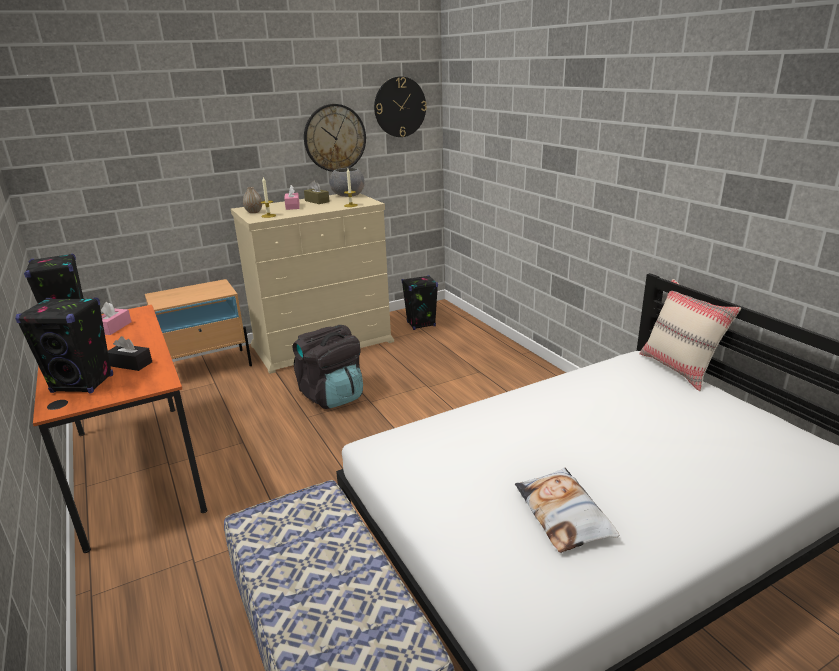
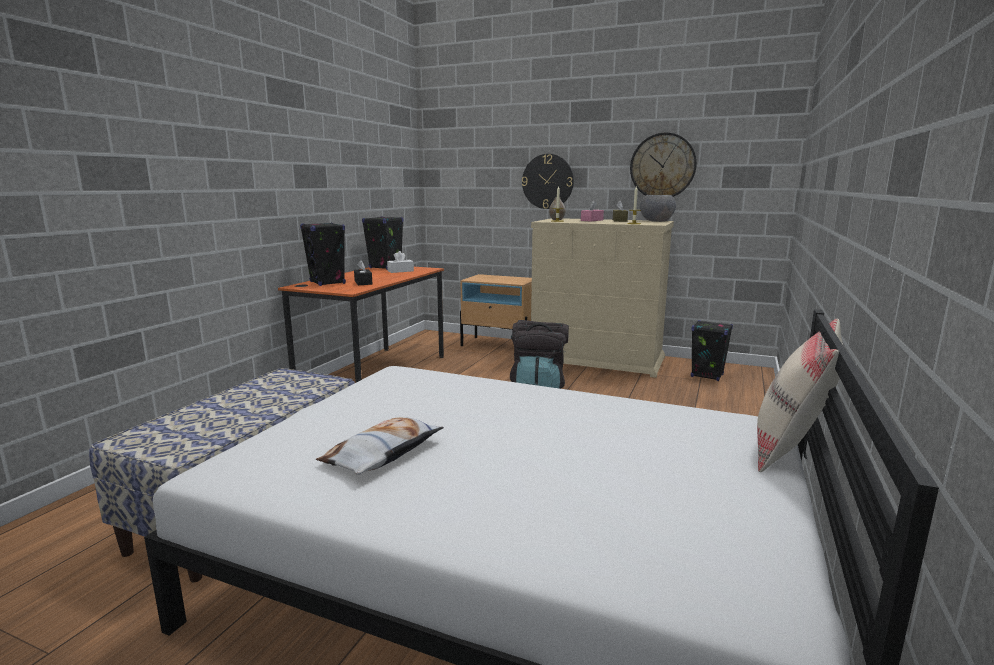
camera: 50 degrees right, 10 degrees down
pink tissue box [101,302,132,335] -> white tissue box [387,251,414,273]
wall clock [374,76,427,137] -> wall clock moved to [522,154,574,209]

